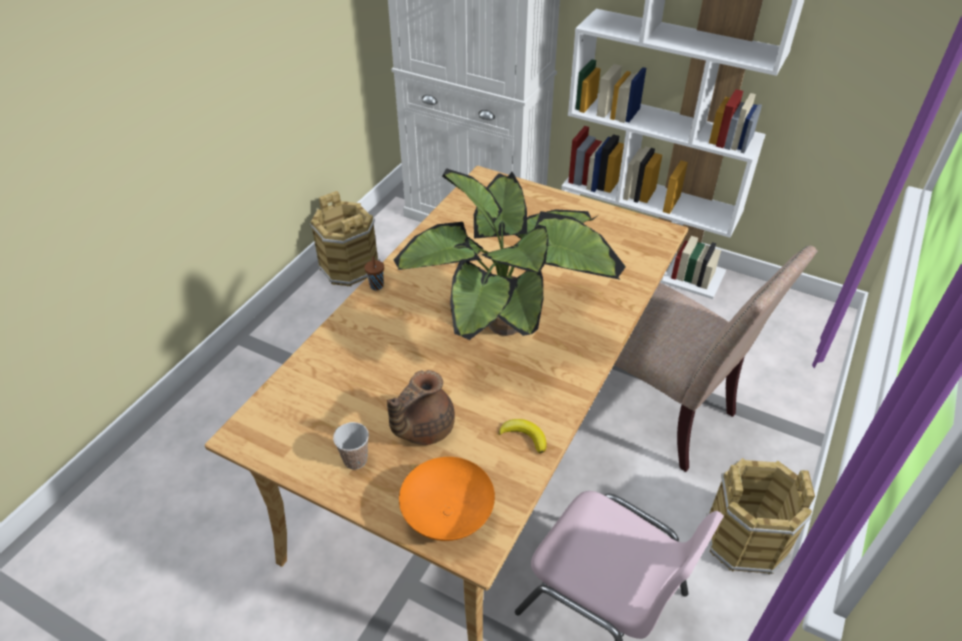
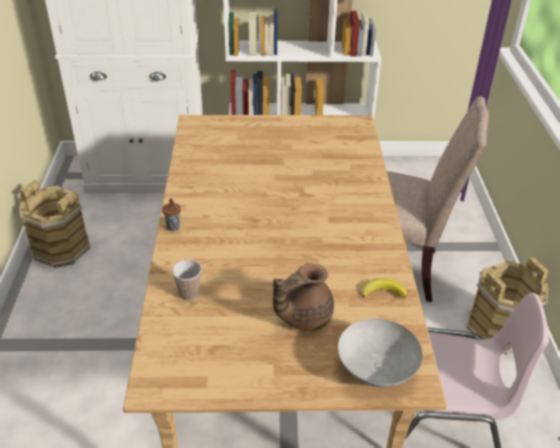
camera: 30 degrees left, 5 degrees down
cup [333,422,369,470] -> cup moved to [172,260,202,300]
brown teapot [387,370,455,445] -> brown teapot turned 45 degrees clockwise [273,263,334,331]
potted plant [394,168,626,340] -> none
orange bowl [399,457,495,541] -> grey bowl [338,318,423,388]

